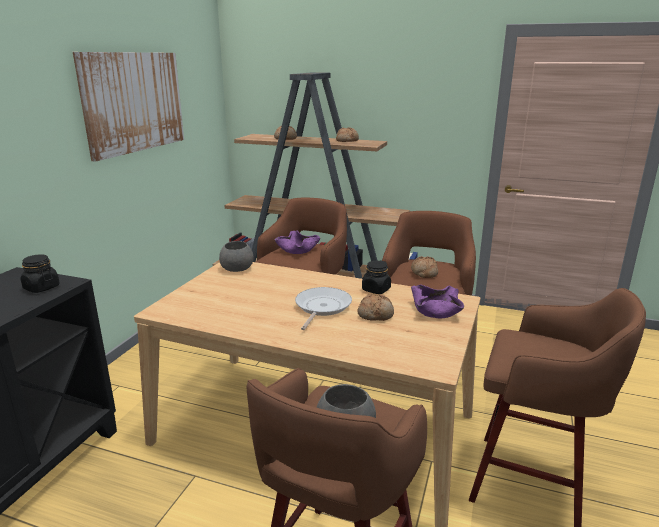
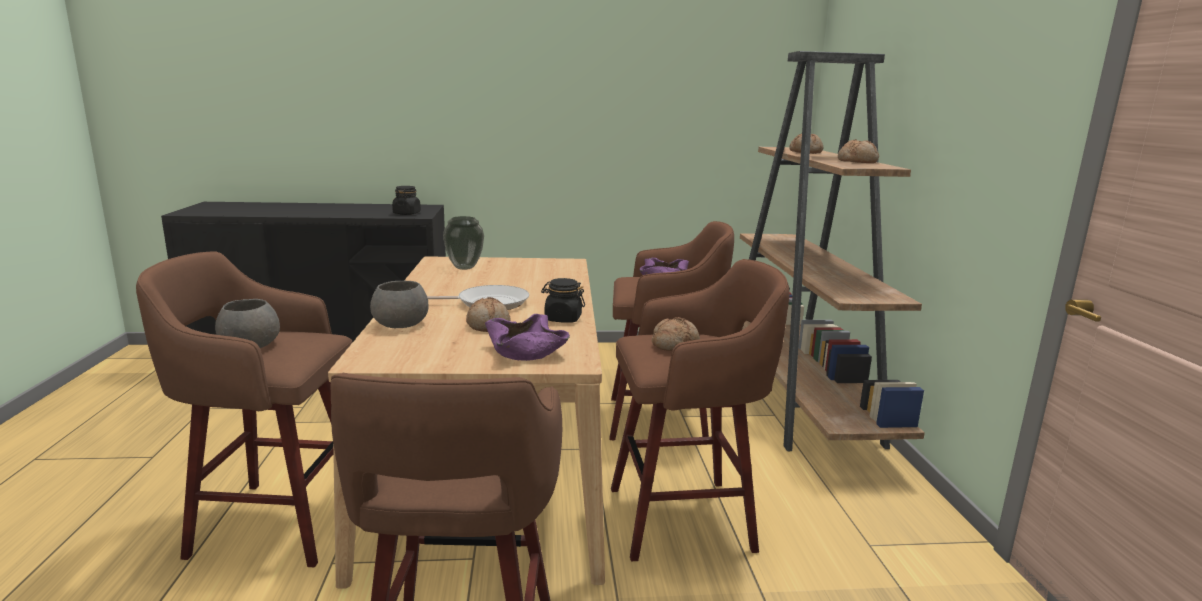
camera: 65 degrees right, 5 degrees down
picture [73,52,184,162] -> none
grey bowl [219,241,254,272] -> grey bowl moved to [370,281,428,328]
none -> vase [443,216,484,270]

